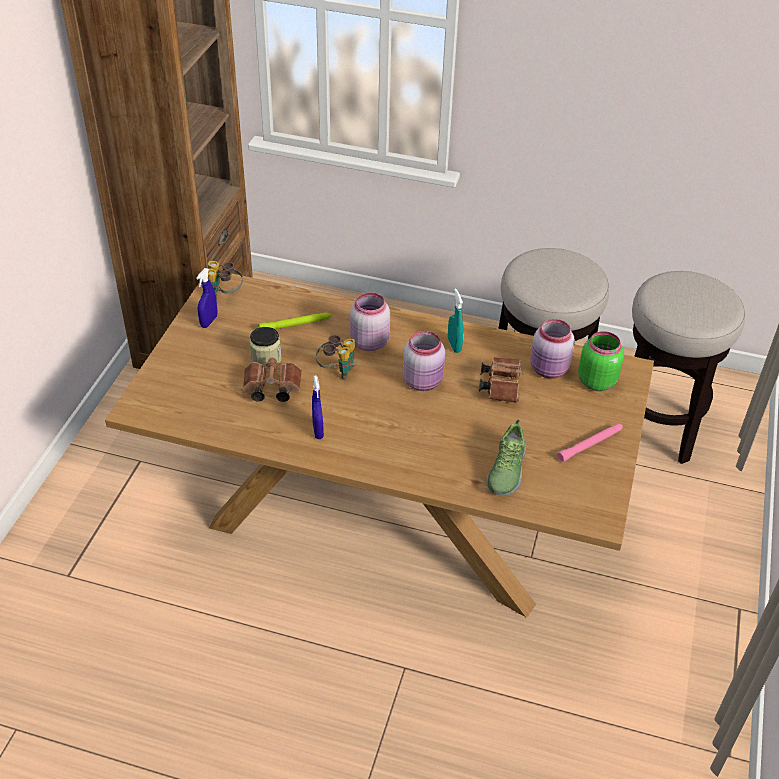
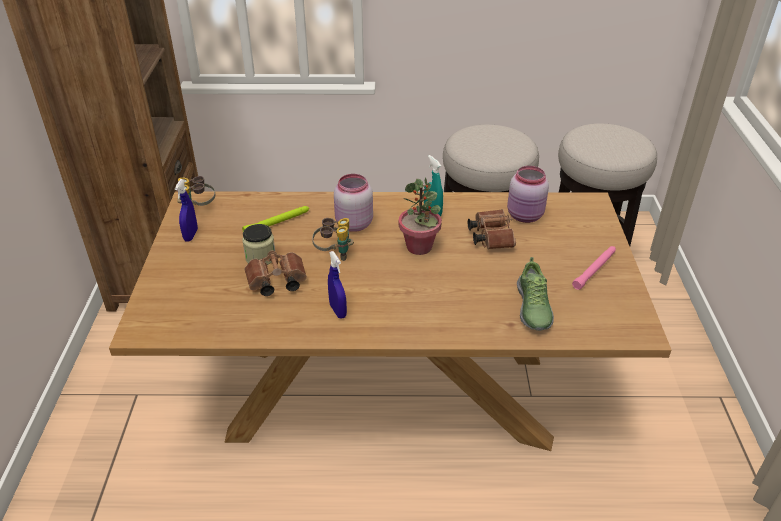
camera: 15 degrees left, 5 degrees down
pink jar [403,331,445,391] -> potted plant [398,177,442,255]
green jar [578,331,624,391] -> none

